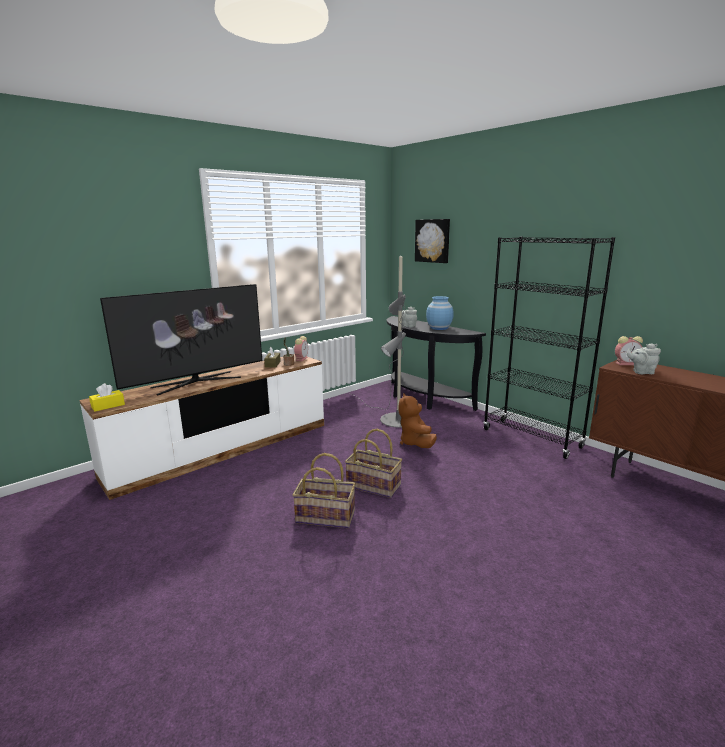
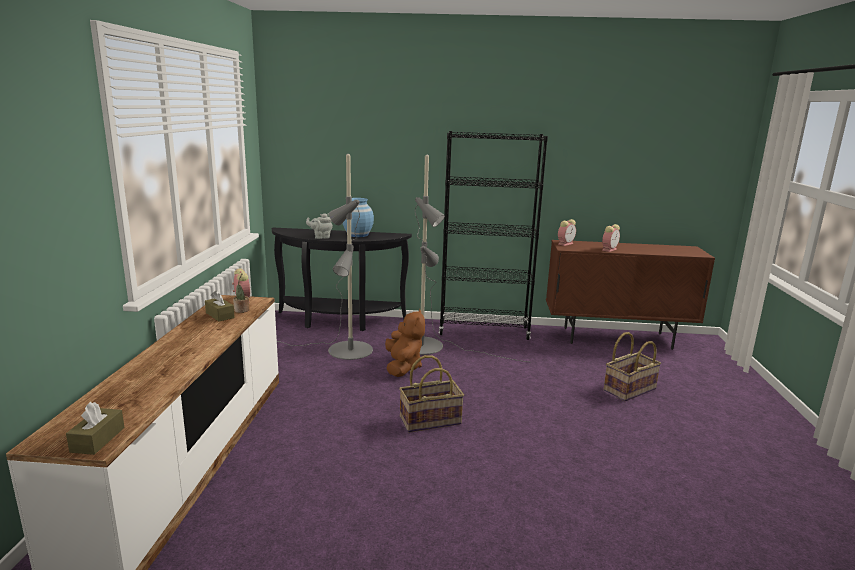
camera: 45 degrees left, 0 degrees up
yellow tissue box [89,383,125,411] -> brown tissue box [66,402,125,455]
television [100,284,262,395] -> none
basket [292,453,355,528] -> basket moved to [603,332,661,401]
brown plush toy [399,393,437,448] -> brown plush toy turned 135 degrees counterclockwise [385,309,425,377]
picture [415,219,450,263] -> none
grey teapot [627,343,661,374] -> none
none -> grey floor lamp [415,155,531,363]
none -> alarm clock [602,224,620,252]

